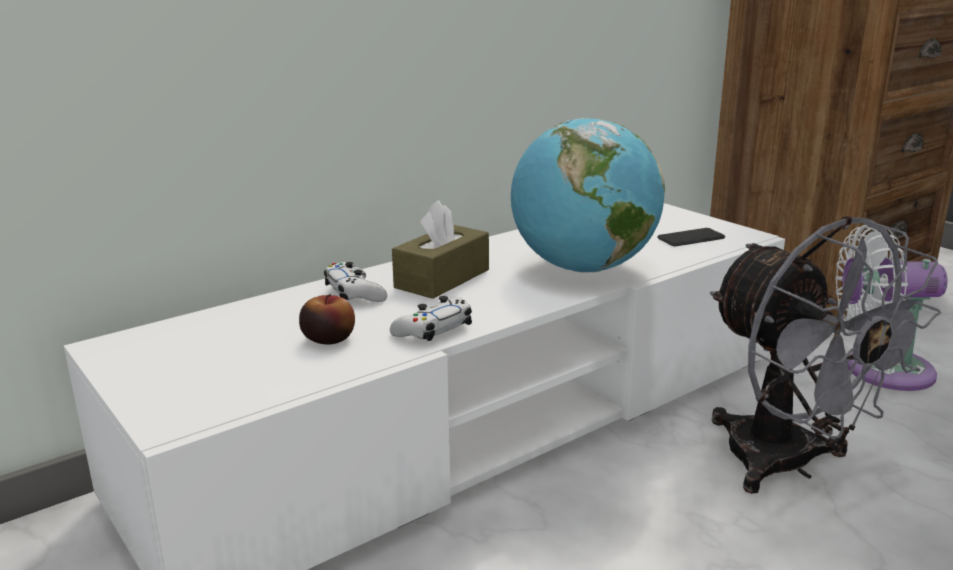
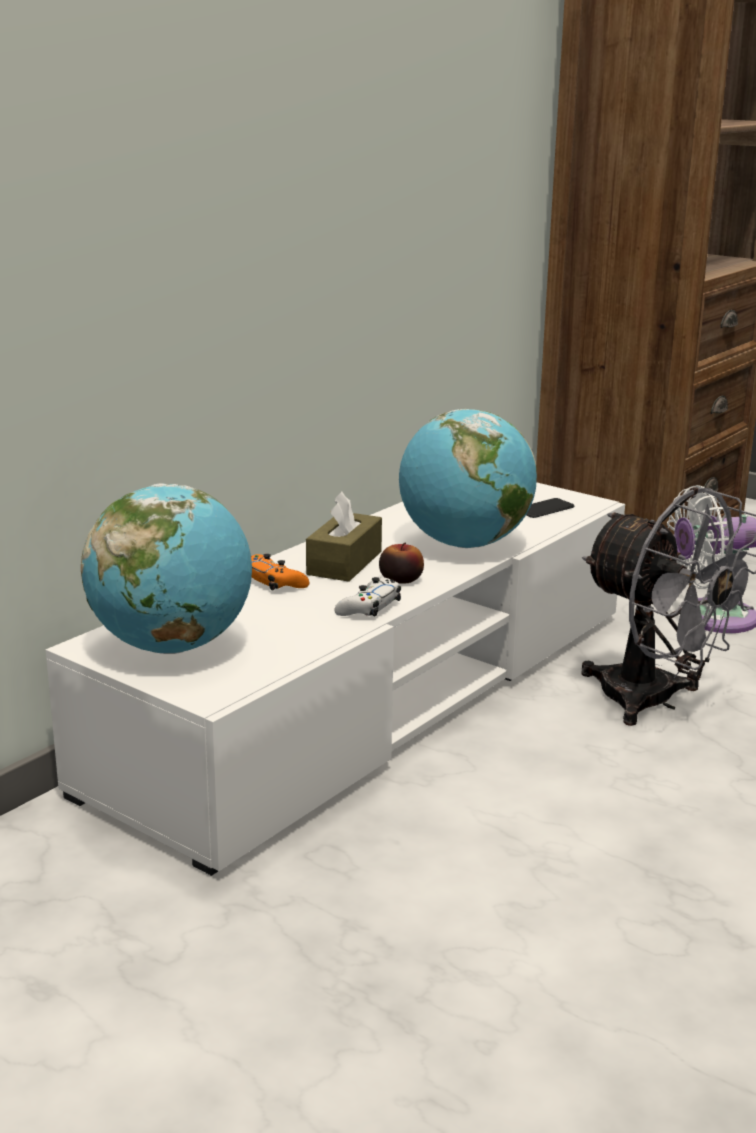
camera: 15 degrees left, 0 degrees up
apple [299,294,355,345] -> apple moved to [379,542,424,583]
white game controller [324,262,387,302] -> orange game controller [251,554,309,590]
none -> globe [81,483,252,654]

